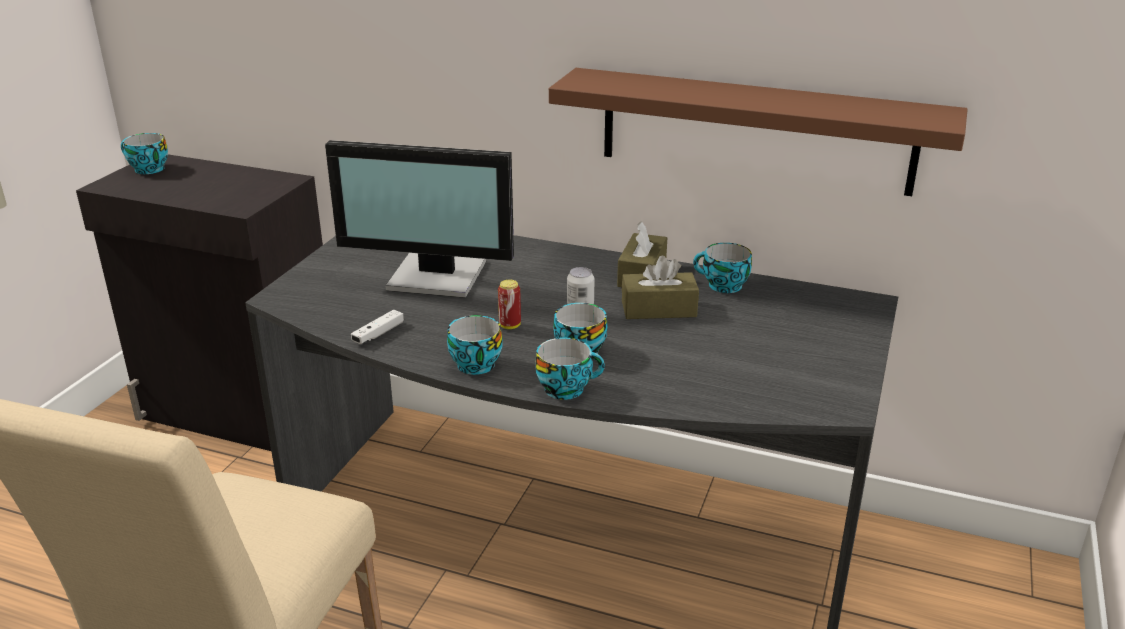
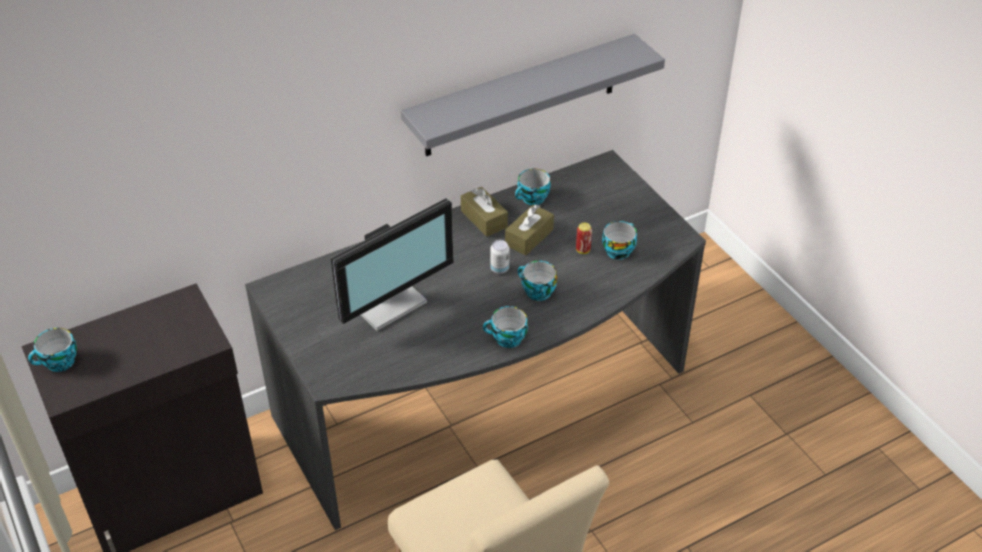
camera: 50 degrees left, 15 degrees up
white game controller [351,309,404,344] -> none
can [498,279,521,329] -> can moved to [576,223,592,254]
cup [535,338,605,400] -> cup moved to [602,221,637,260]
brown shelf [549,68,968,196] -> grey shelf [401,34,665,156]

